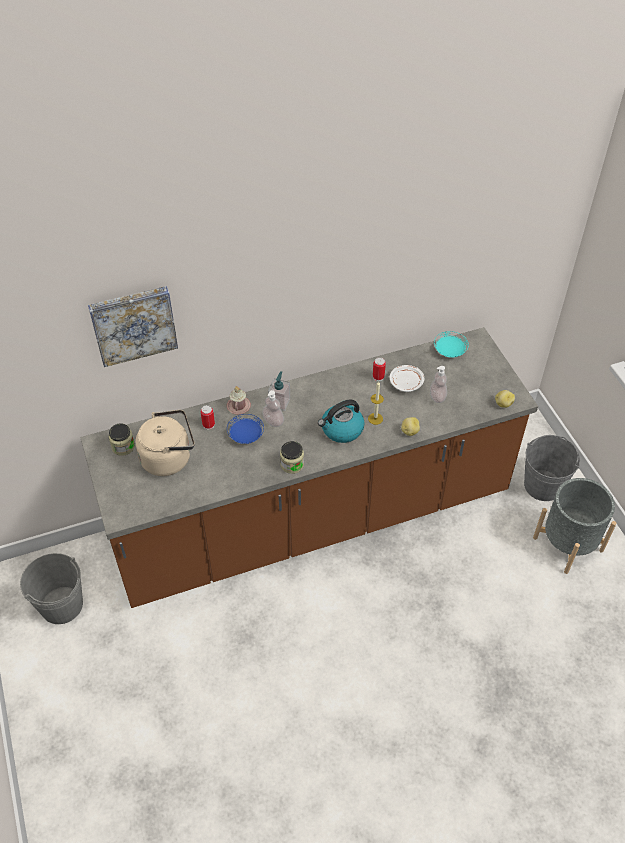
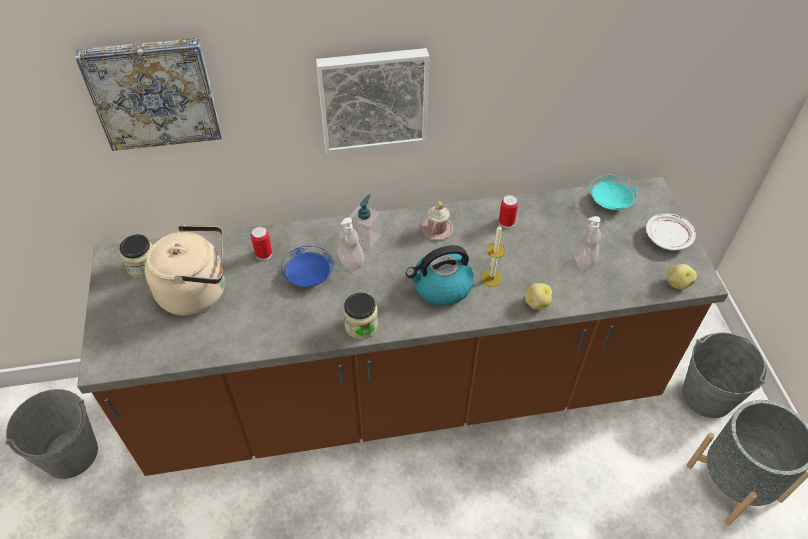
camera: 10 degrees right, 0 degrees up
pink mug [227,386,251,414] -> pink mug moved to [422,201,454,240]
white plate [390,365,424,392] -> white plate moved to [646,214,696,251]
none -> picture [316,48,429,153]

